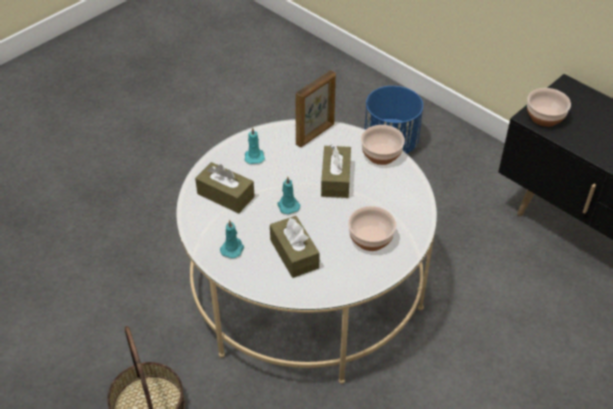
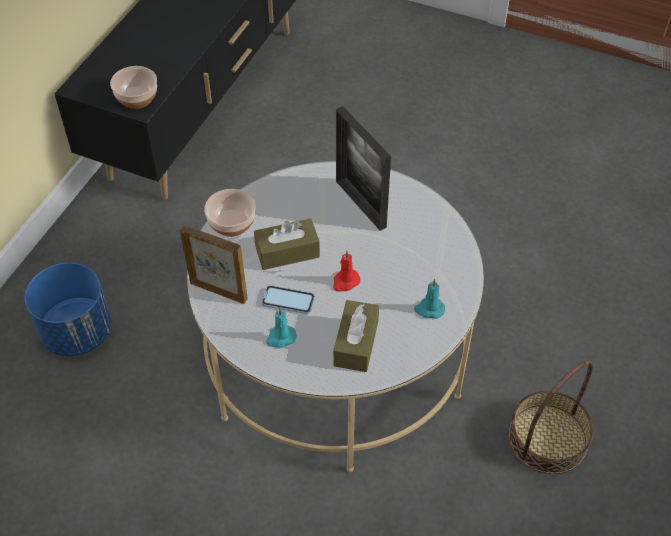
camera: 110 degrees left, 5 degrees up
brown tissue box [270,216,320,278] -> none
turquoise candle [278,177,300,214] -> red candle [333,251,360,291]
bowl [348,206,396,251] -> picture frame [336,106,391,231]
none -> phone [262,285,315,314]

